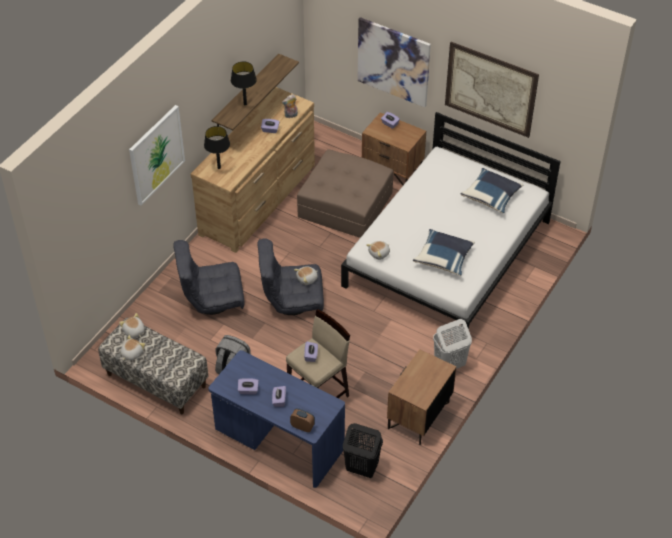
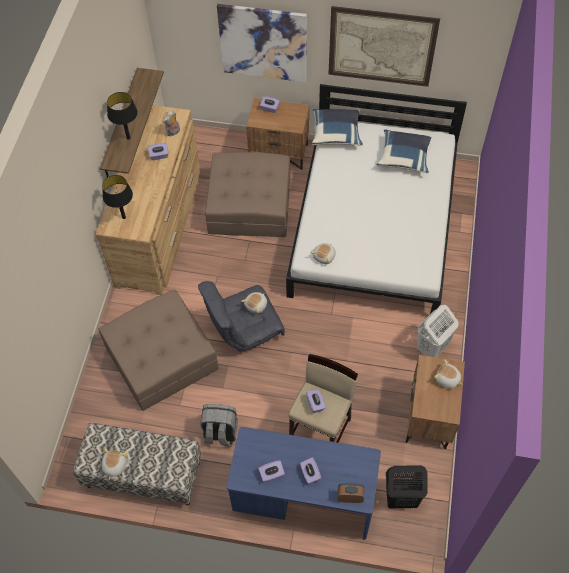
camera: 20 degrees left, 10 degrees up
plush toy [119,313,145,338] -> plush toy moved to [434,359,463,388]
picture [129,105,185,205] -> none
grey armchair [173,240,245,315] -> brown ottoman [98,290,219,411]
blue pillow [413,229,475,276] -> blue pillow moved to [312,108,363,146]

